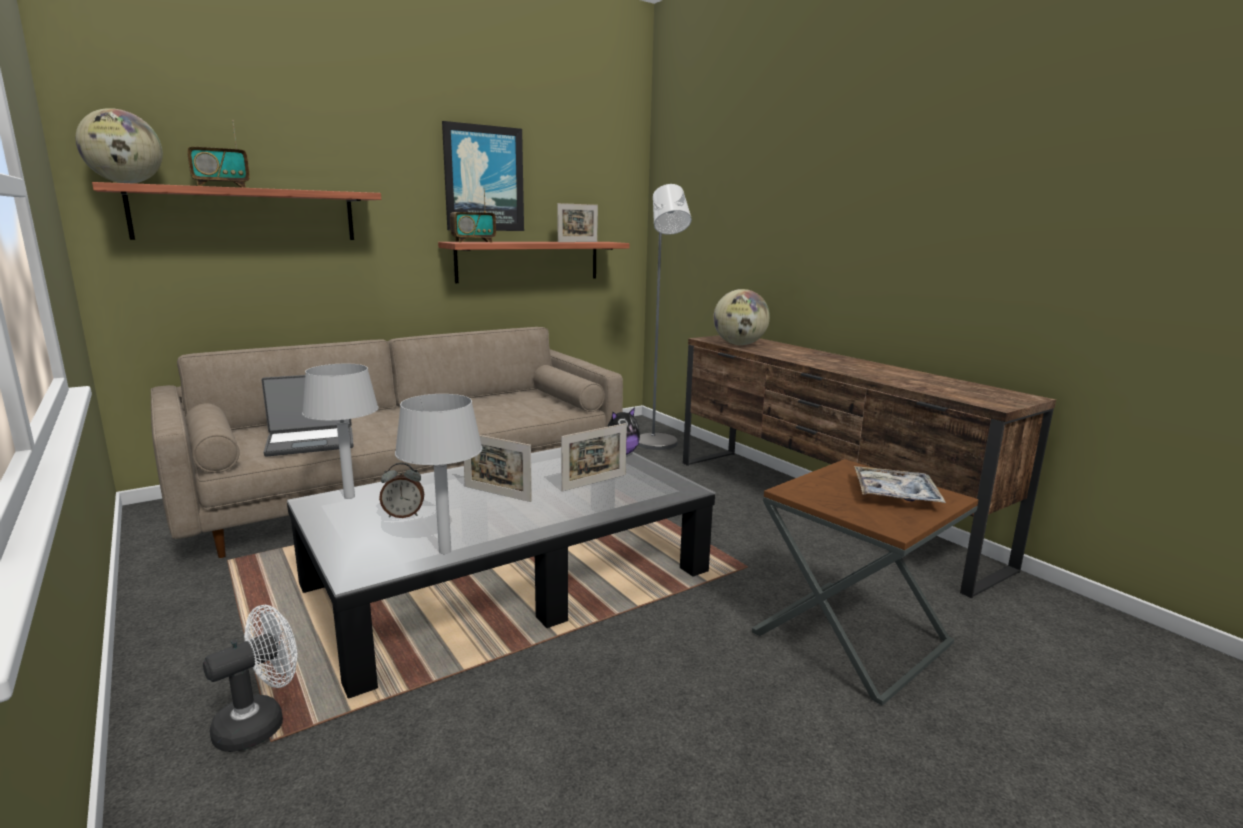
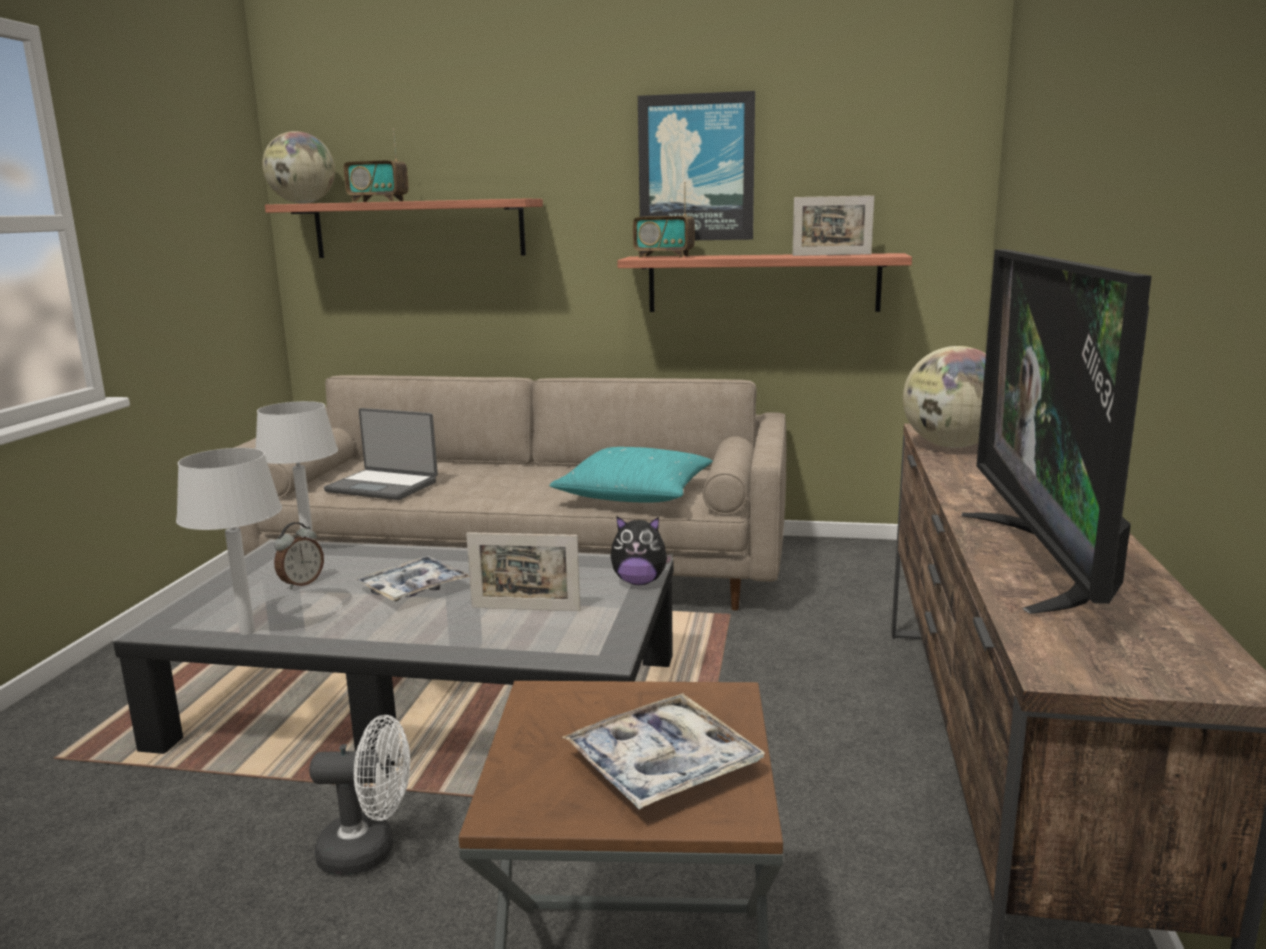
camera: 45 degrees right, 0 degrees up
white fan [203,605,297,752] -> white fan moved to [309,715,410,875]
alarm clock [379,462,424,518] -> alarm clock turned 90 degrees counterclockwise [274,522,324,589]
picture frame [464,435,532,502] -> tray [356,556,470,601]
grey floor lamp [638,184,692,450] -> none
none -> turquoise pillow [549,447,713,502]
none -> television [961,249,1152,614]

